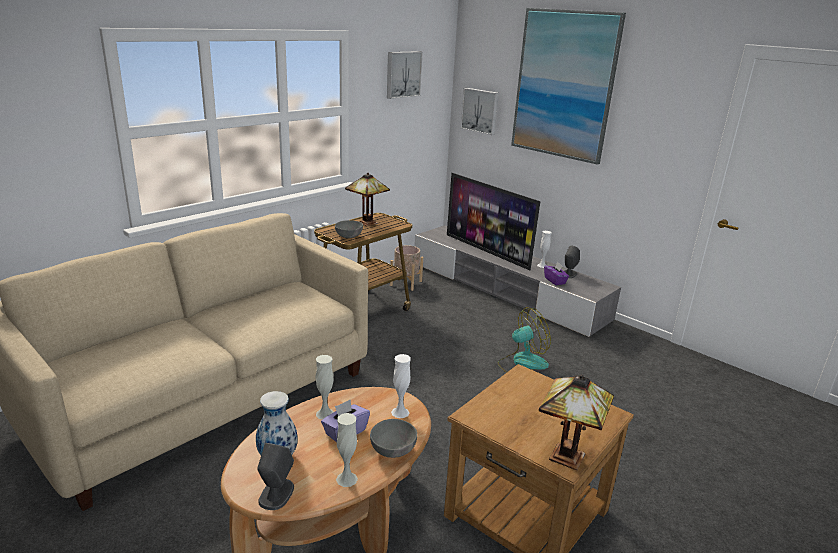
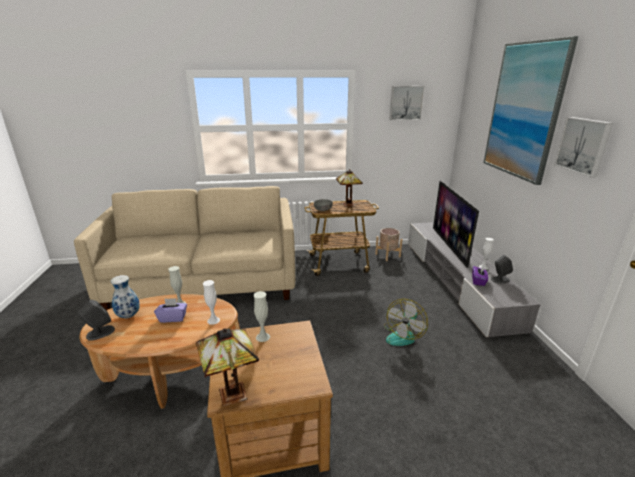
camera: 40 degrees right, 0 degrees up
white vase [336,413,358,487] -> white vase moved to [253,291,270,342]
grey bowl [370,419,417,458] -> none
picture [460,88,499,135] -> picture moved to [554,117,613,177]
fan [498,307,551,373] -> fan turned 105 degrees clockwise [384,299,428,346]

